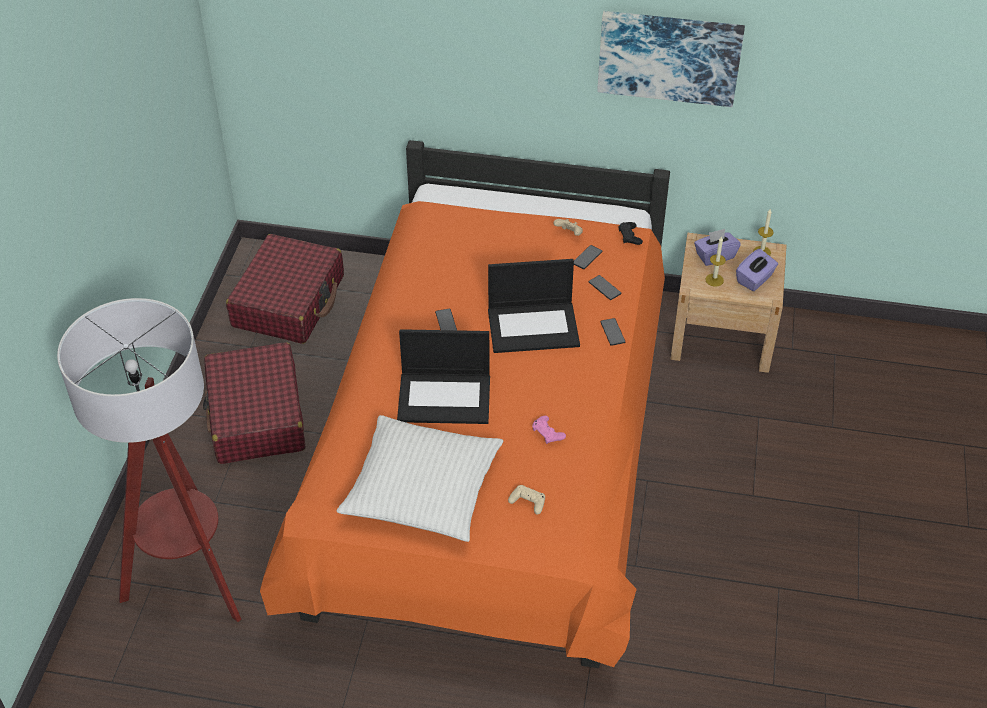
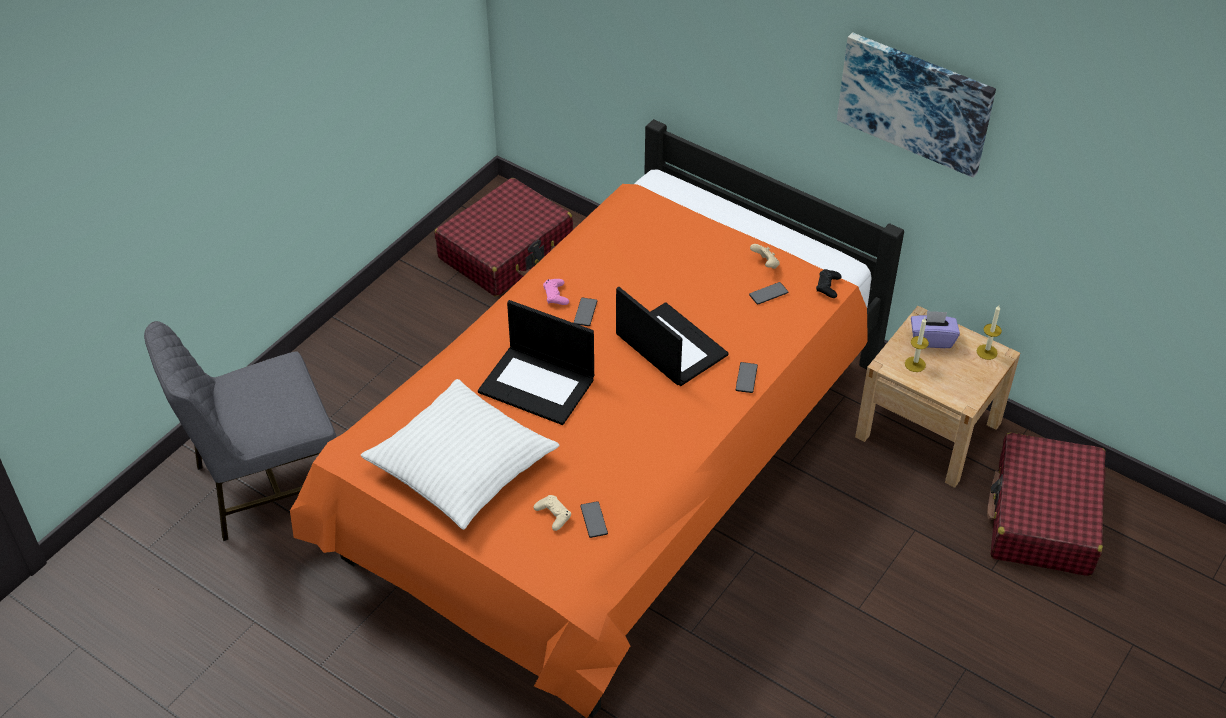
camera: 25 degrees right, 0 degrees up
floor lamp [57,298,241,622] -> grey chair [144,321,337,541]
red suitcase [203,342,306,464] -> red suitcase moved to [987,432,1106,576]
laptop [488,259,580,353] -> laptop turned 150 degrees counterclockwise [616,287,729,386]
pink game controller [532,416,566,444] -> pink game controller moved to [543,279,569,305]
phone [589,275,621,300] -> phone moved to [580,501,608,538]
purple tissue box [736,249,778,291] -> none

